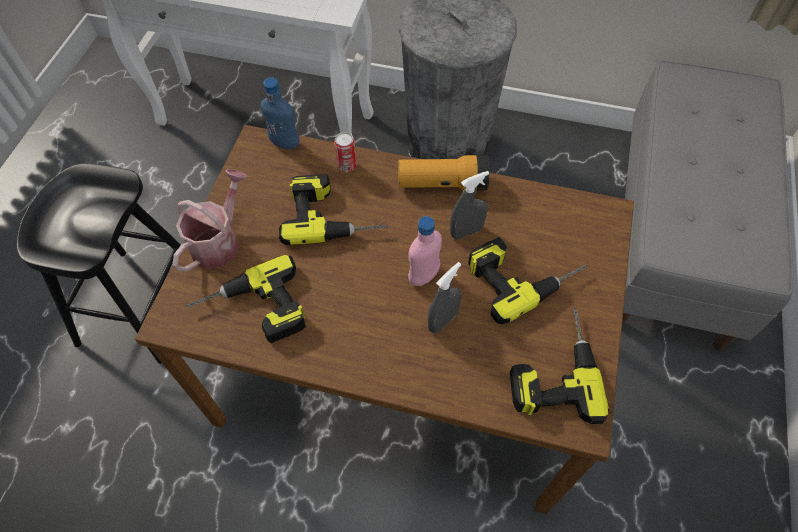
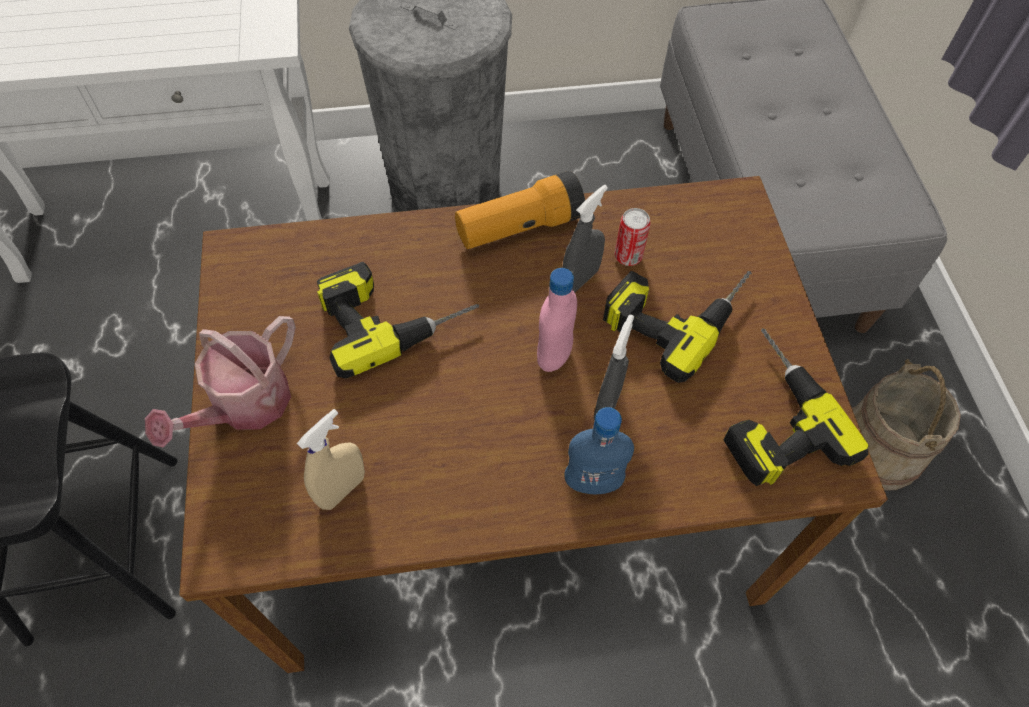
camera: 25 degrees left, 0 degrees up
watering can [172,169,248,271] -> watering can turned 150 degrees counterclockwise [145,316,296,447]
power drill [185,255,306,343] -> beige spray bottle [297,409,365,510]
blue bottle [261,77,299,149] -> blue bottle moved to [564,407,634,494]
can [334,132,357,172] -> can moved to [614,208,651,266]
none -> beige bucket [852,359,961,490]

